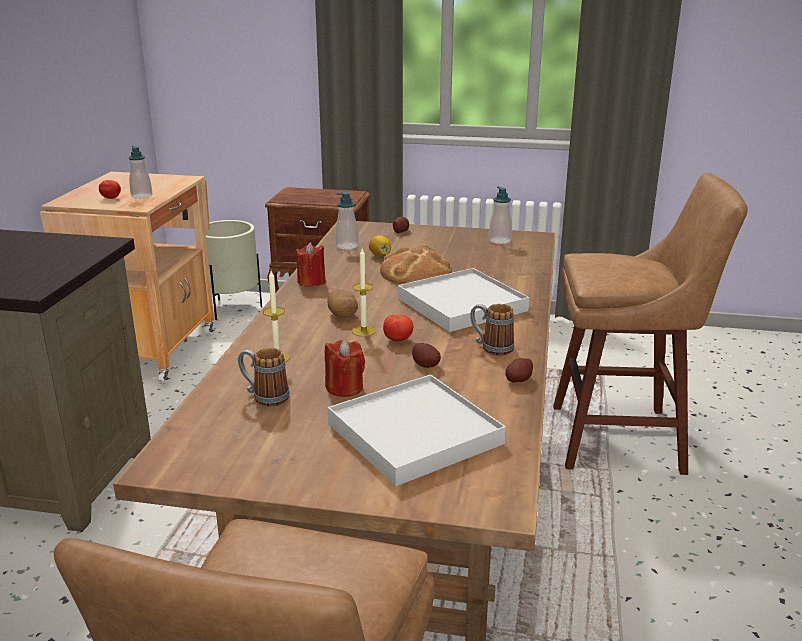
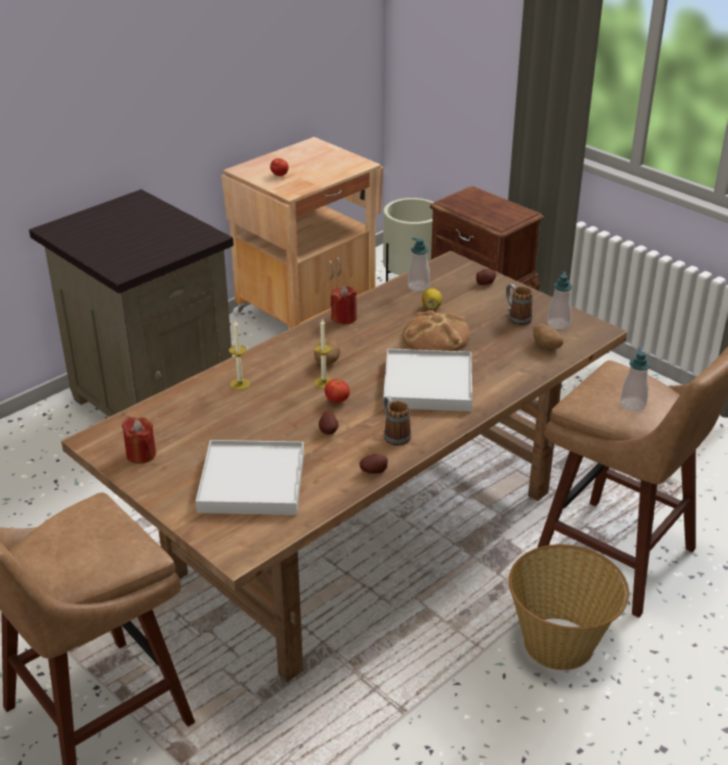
camera: 35 degrees right, 10 degrees up
soap dispenser [128,146,152,198] -> soap dispenser moved to [620,348,650,411]
mug [238,348,290,406] -> mug moved to [506,284,533,325]
red candle [325,340,365,397] -> red candle moved to [122,417,156,464]
none -> basket [509,544,629,670]
none -> potato [533,324,563,349]

